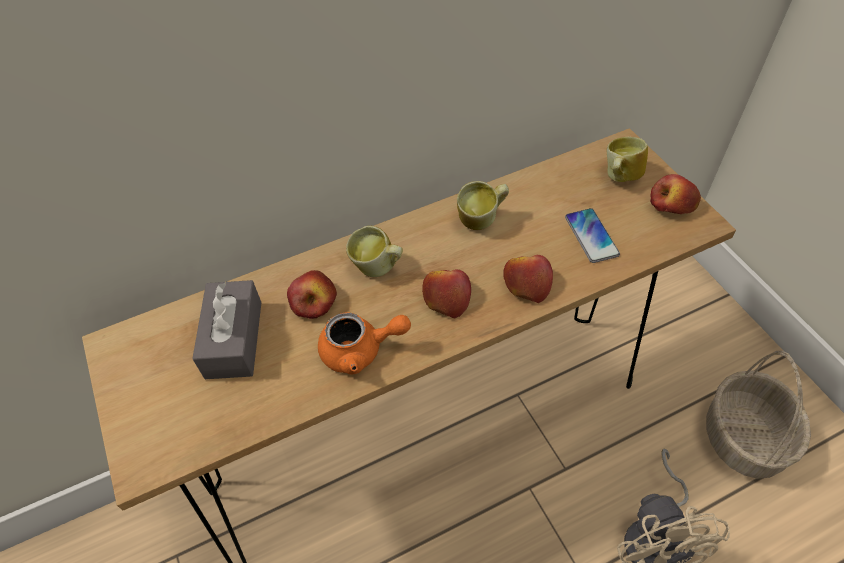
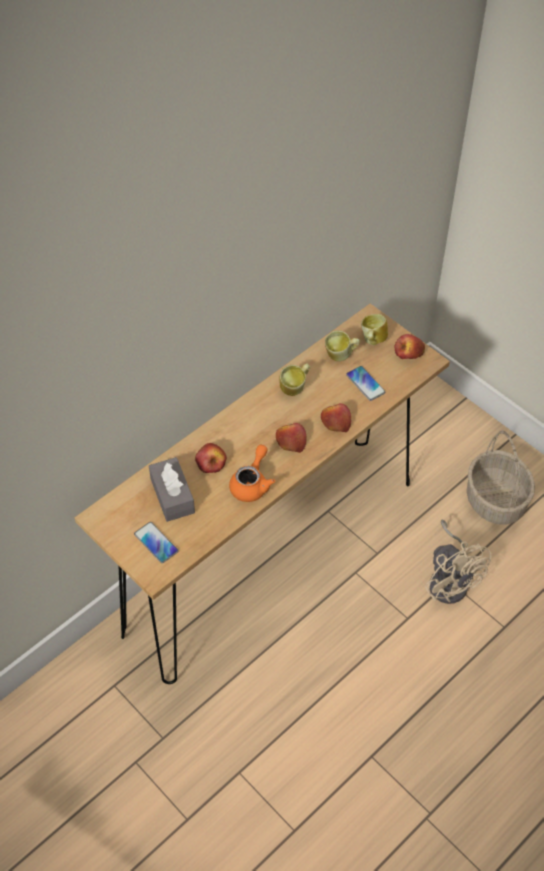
camera: 20 degrees left, 0 degrees up
orange teapot [318,312,411,375] -> orange teapot turned 45 degrees counterclockwise [229,445,275,502]
mug [346,226,403,277] -> mug moved to [325,330,360,361]
none -> phone [134,522,179,563]

